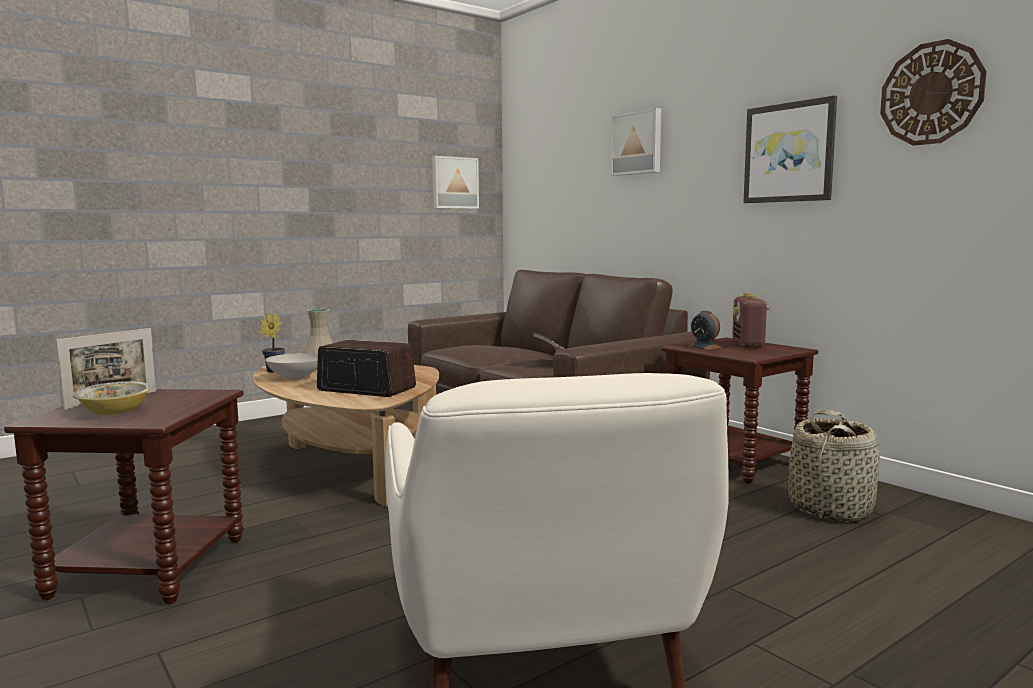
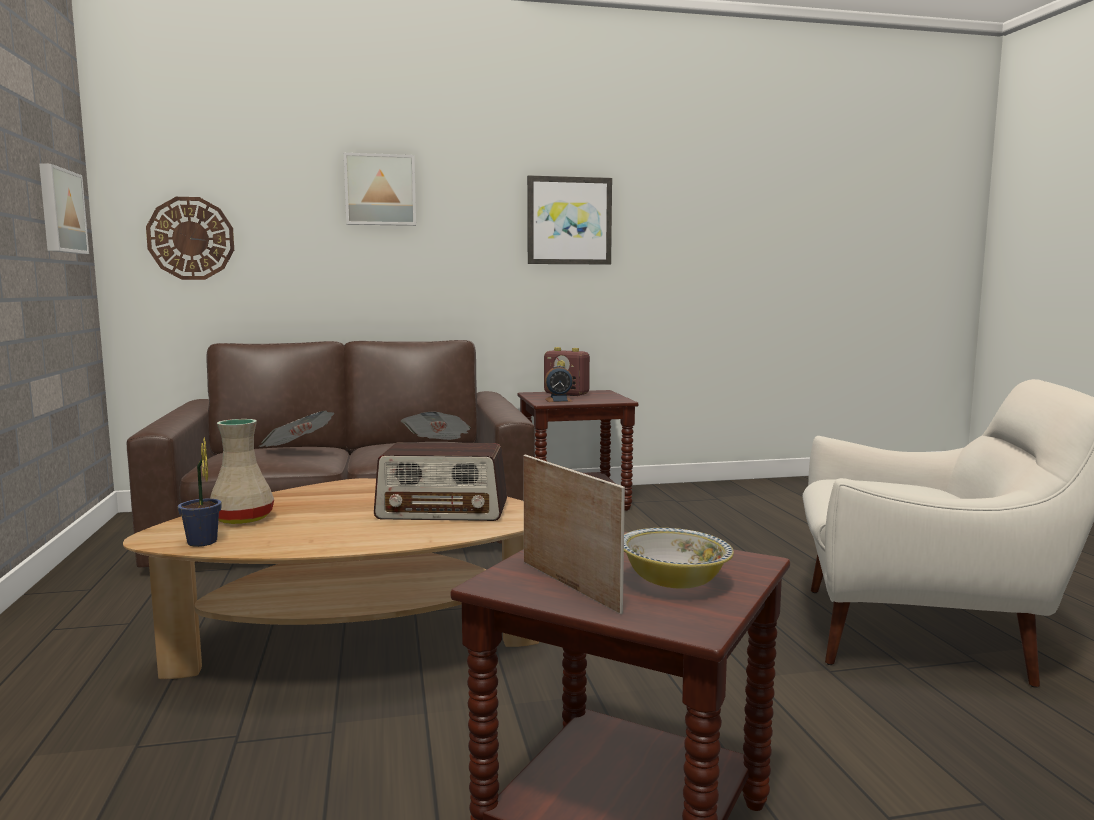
camera: 65 degrees left, 0 degrees up
white bowl [265,353,318,380] -> none
radio [317,340,416,397] -> radio turned 135 degrees counterclockwise [374,442,507,521]
basket [788,410,880,522] -> none
wall clock [880,39,987,146] -> wall clock moved to [146,197,234,280]
none -> newspaper [258,411,334,447]

